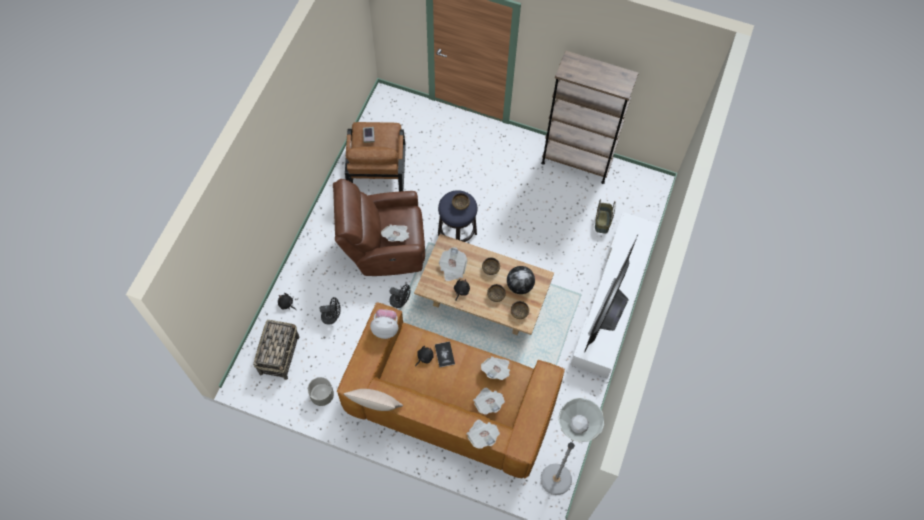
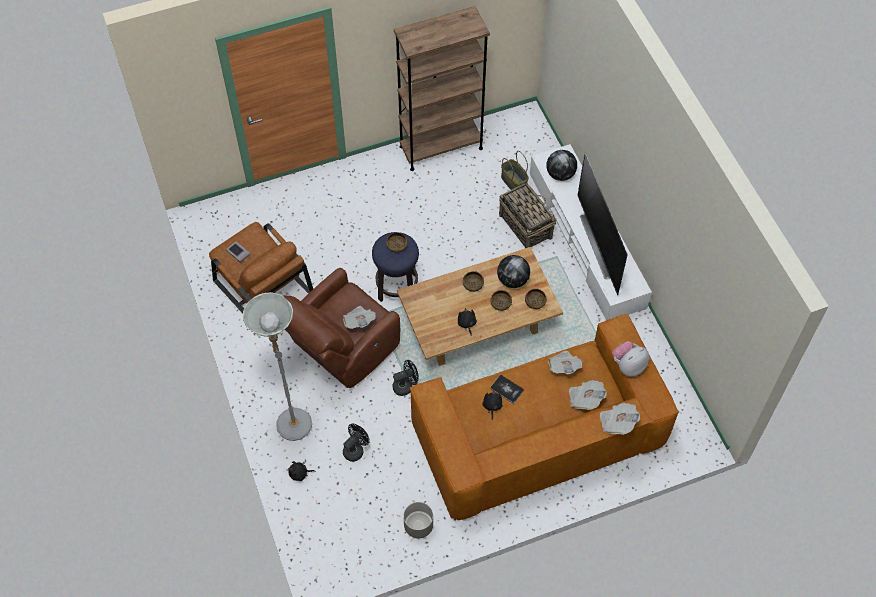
camera: 40 degrees left, 5 degrees down
basket [253,320,300,380] -> basket moved to [499,180,557,248]
beige pillow [344,389,403,411] -> none
plush toy [370,309,398,339] -> plush toy moved to [612,341,649,377]
newspaper [439,247,468,281] -> none
grey floor lamp [541,398,604,495] -> grey floor lamp moved to [243,292,312,441]
none -> globe [546,150,577,181]

